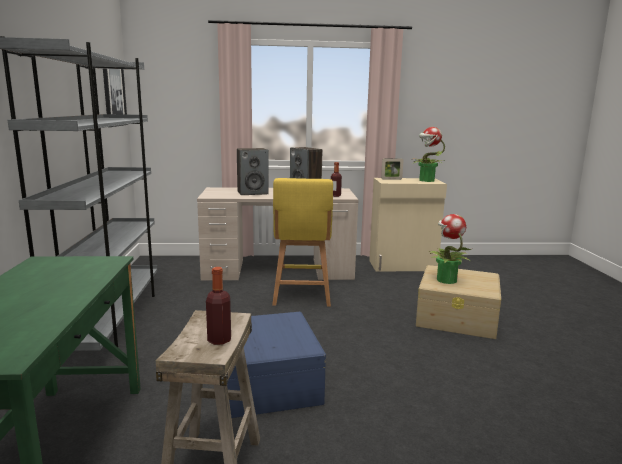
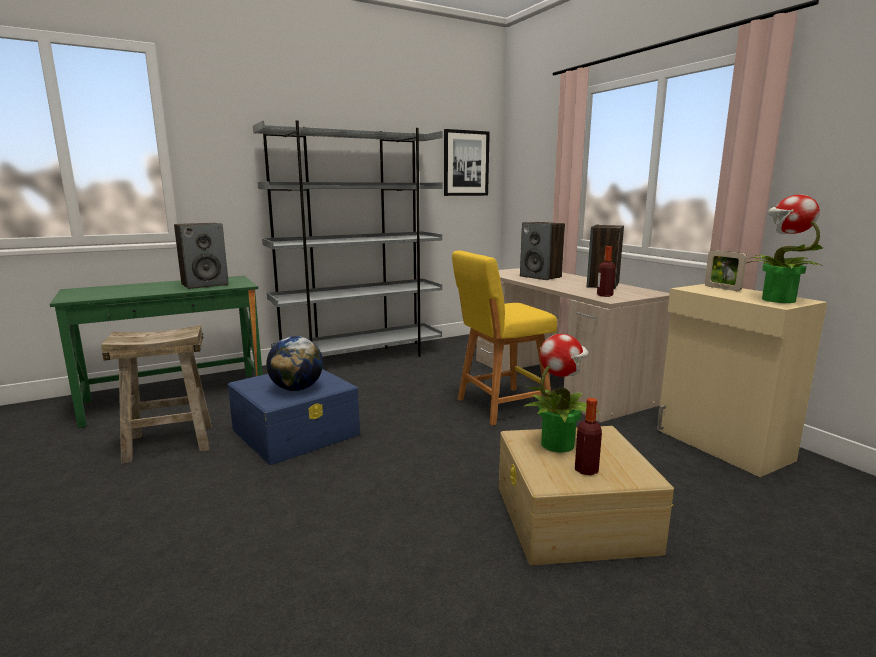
camera: 65 degrees right, 0 degrees up
bottle [206,267,231,345] -> bottle moved to [575,398,602,475]
none -> speaker [174,223,229,289]
none -> globe [266,336,323,391]

